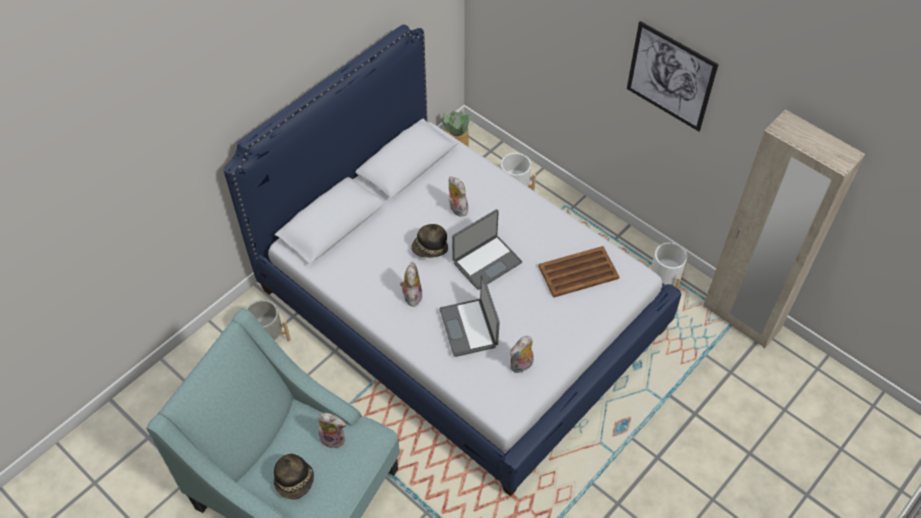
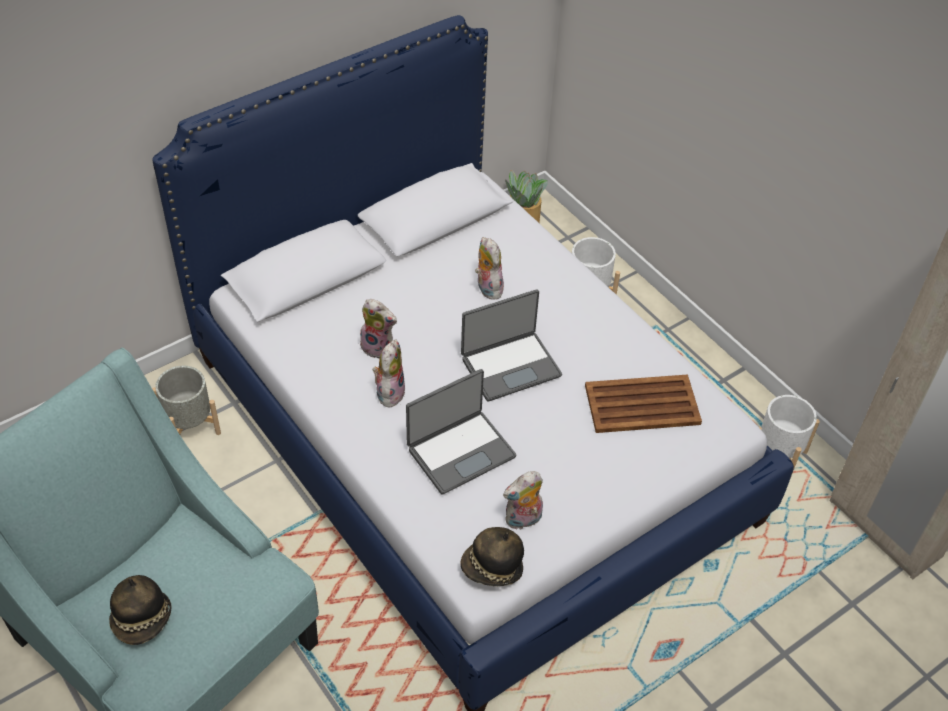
camera: 10 degrees right, 5 degrees down
plush toy [318,413,346,449] -> plush toy moved to [360,299,397,359]
hat [411,224,448,258] -> hat moved to [460,527,524,586]
laptop [439,274,500,357] -> laptop turned 120 degrees counterclockwise [406,369,516,494]
picture [627,21,719,131] -> none

